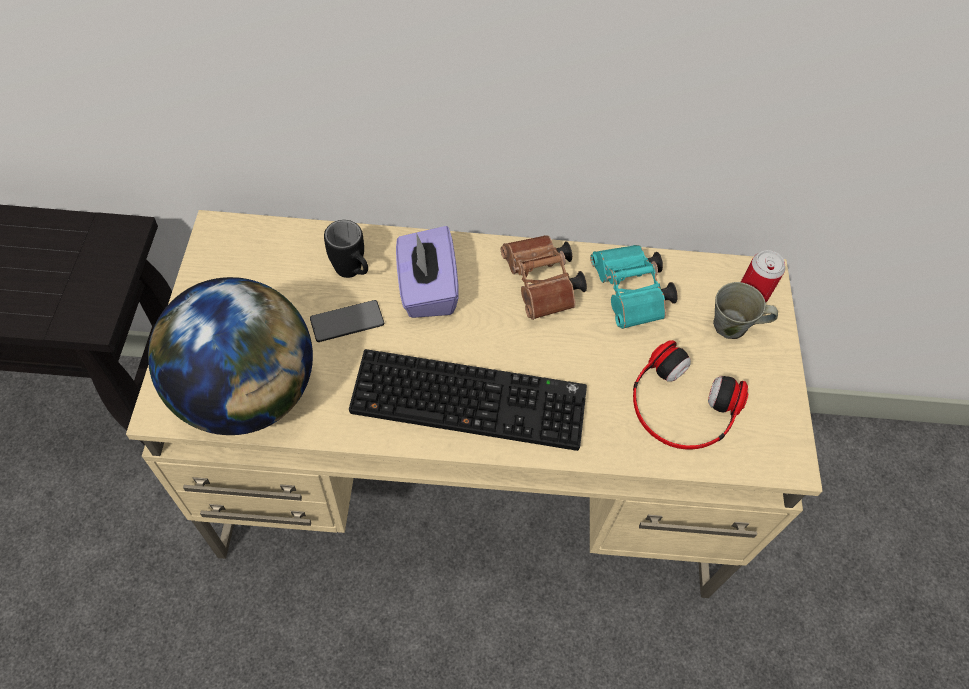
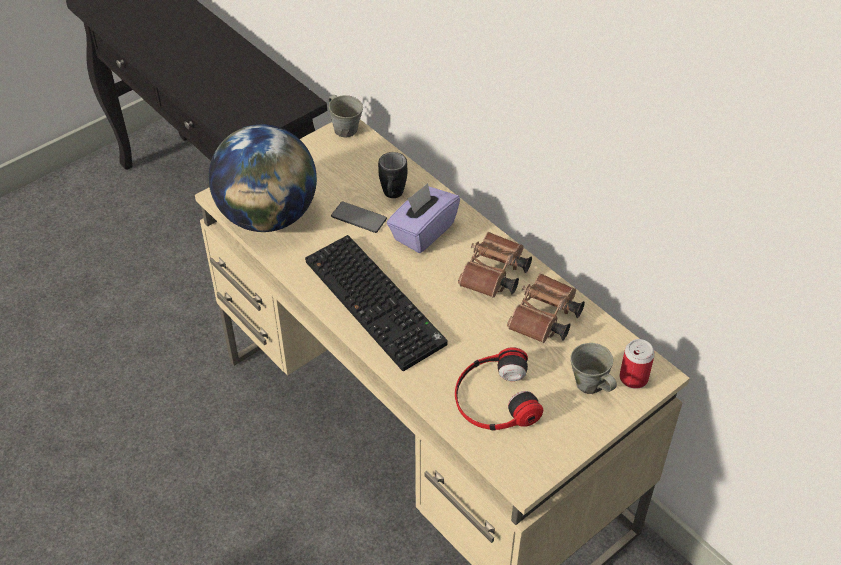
camera: 50 degrees right, 10 degrees down
turquoise binoculars [590,245,677,329] -> brown binoculars [507,274,585,343]
none -> grey mug [328,95,363,138]

